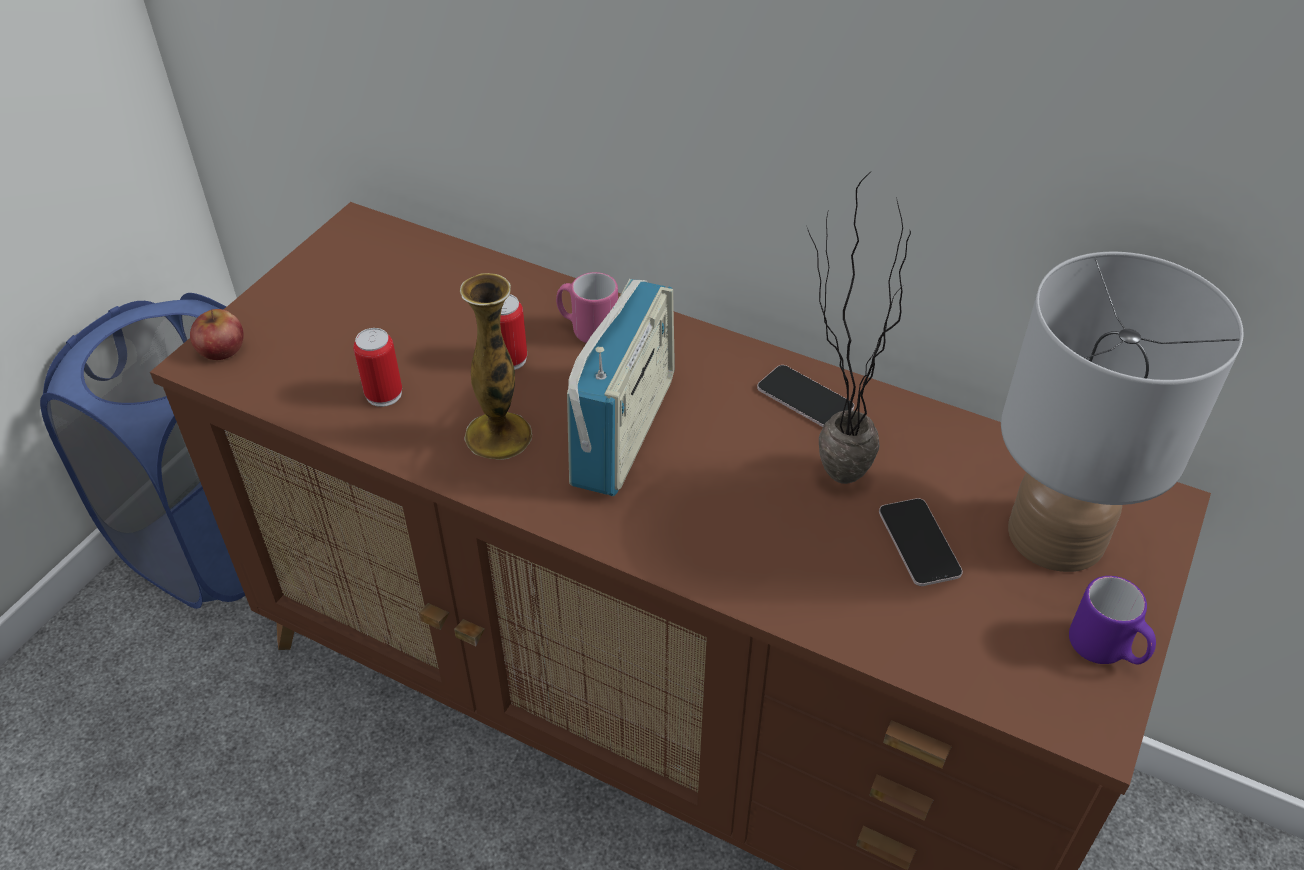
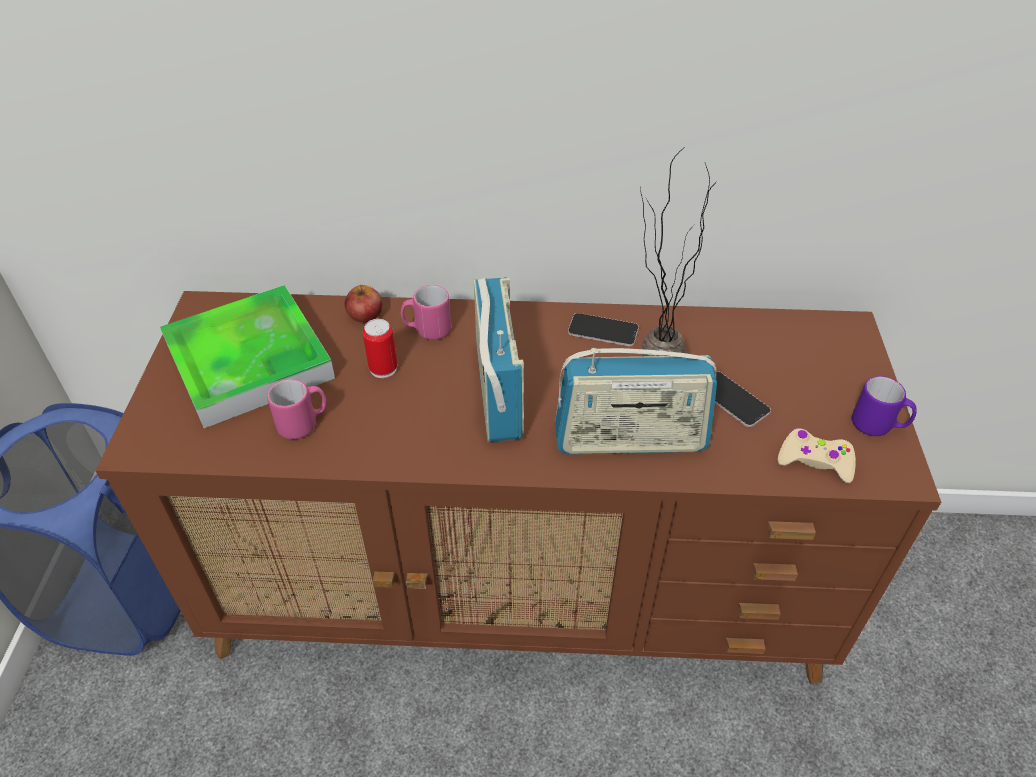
camera: 25 degrees left, 0 degrees up
apple [190,309,244,360] -> apple moved to [345,285,382,323]
can [353,328,402,407] -> pink mug [267,379,327,439]
vase [460,273,532,460] -> none
grey table lamp [1001,252,1244,572] -> none
none -> tray [160,285,335,428]
none -> radio [555,348,717,454]
none -> beige game controller [777,428,856,483]

